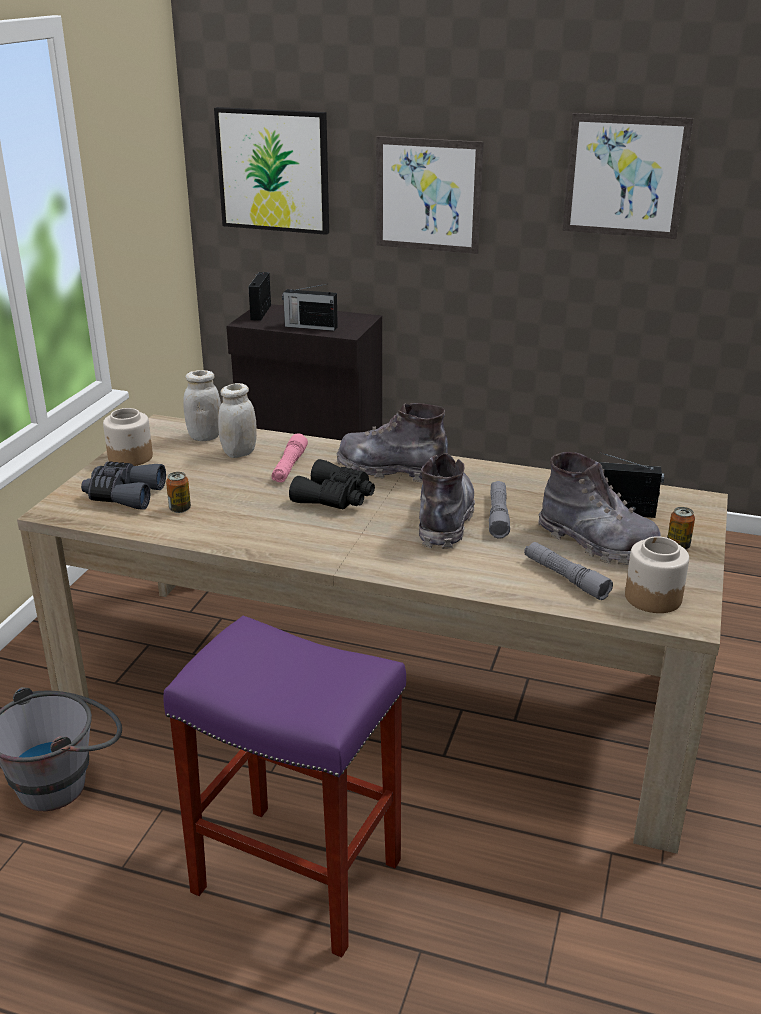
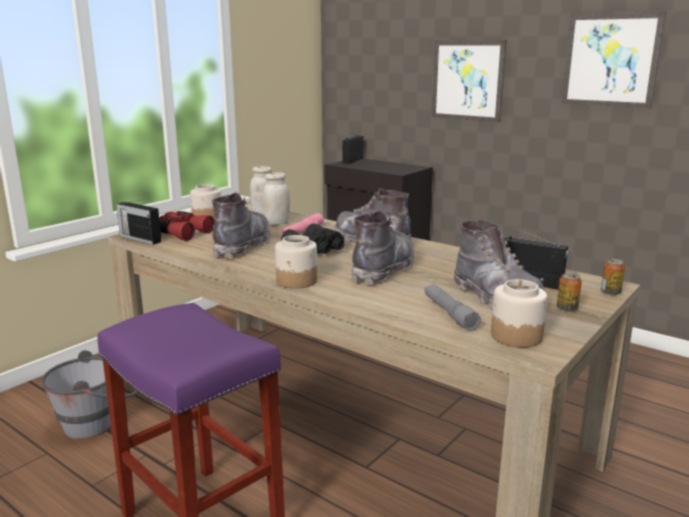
camera: 20 degrees right, 10 degrees down
grey binoculars [81,461,166,510] -> red binoculars [159,211,215,241]
can [166,472,191,513] -> can moved to [601,259,625,295]
picture [214,107,329,235] -> none
radio [282,284,338,331] -> radio moved to [116,199,161,245]
grey flashlight [489,481,510,539] -> none
none -> grey boot [212,192,270,258]
none -> jar [275,235,317,289]

